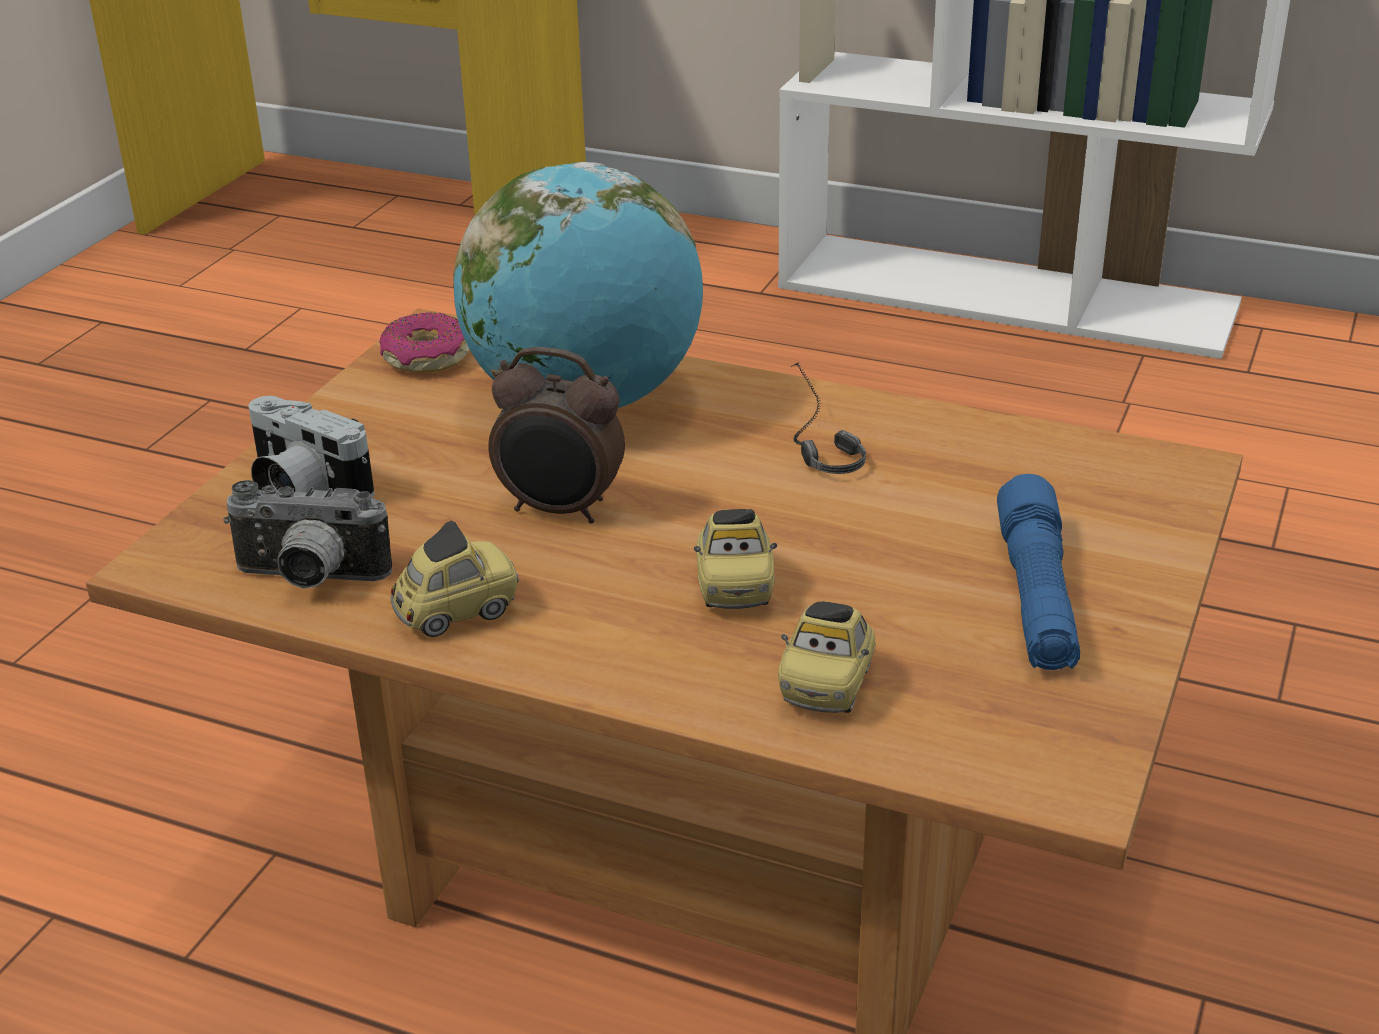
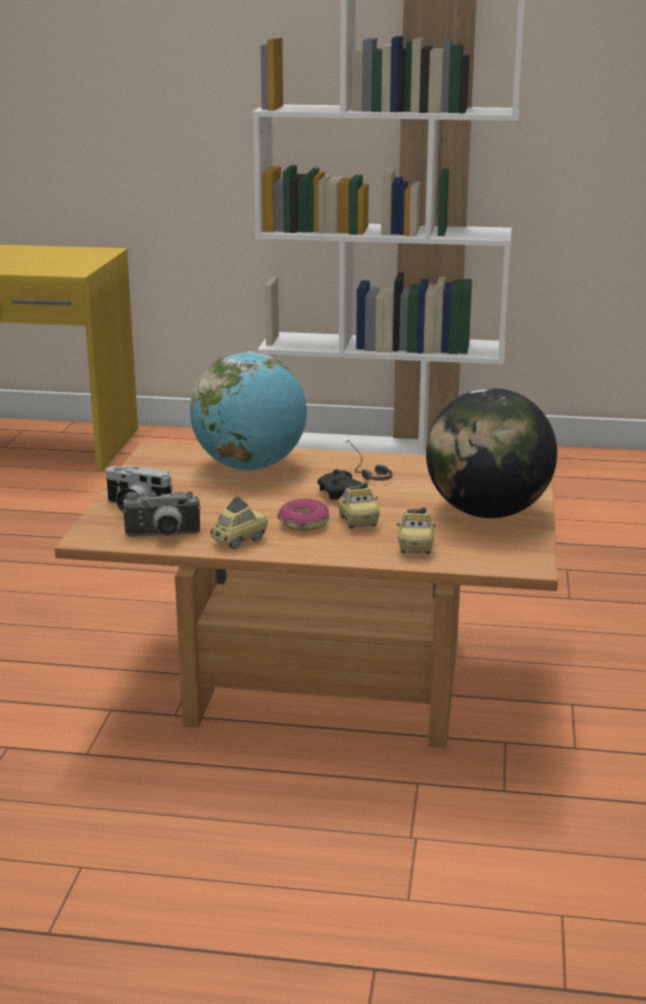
camera: 15 degrees left, 10 degrees down
donut [380,312,469,373] -> donut moved to [278,499,329,531]
alarm clock [488,347,625,524] -> none
blue flashlight [997,474,1080,670] -> globe [426,388,557,518]
none -> black game controller [317,469,363,500]

